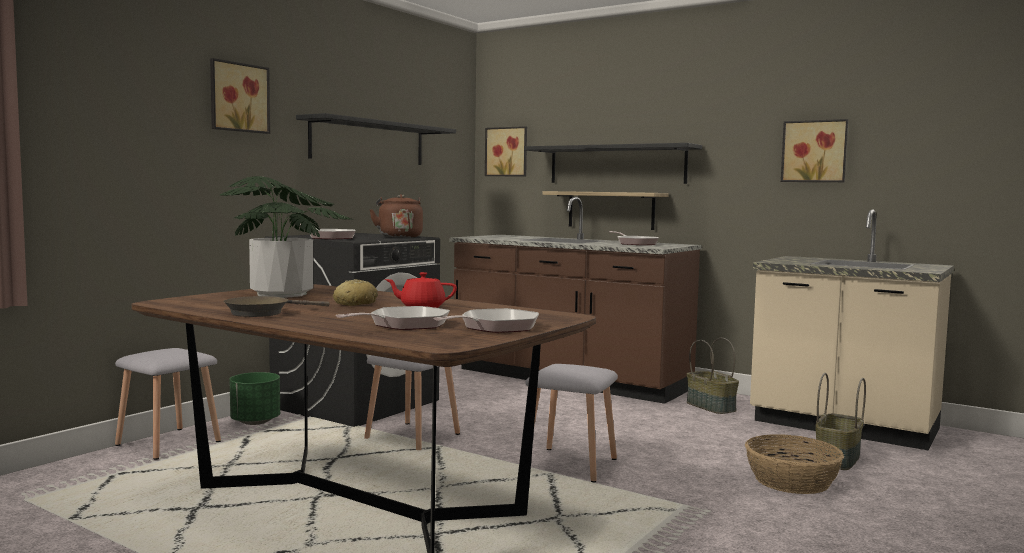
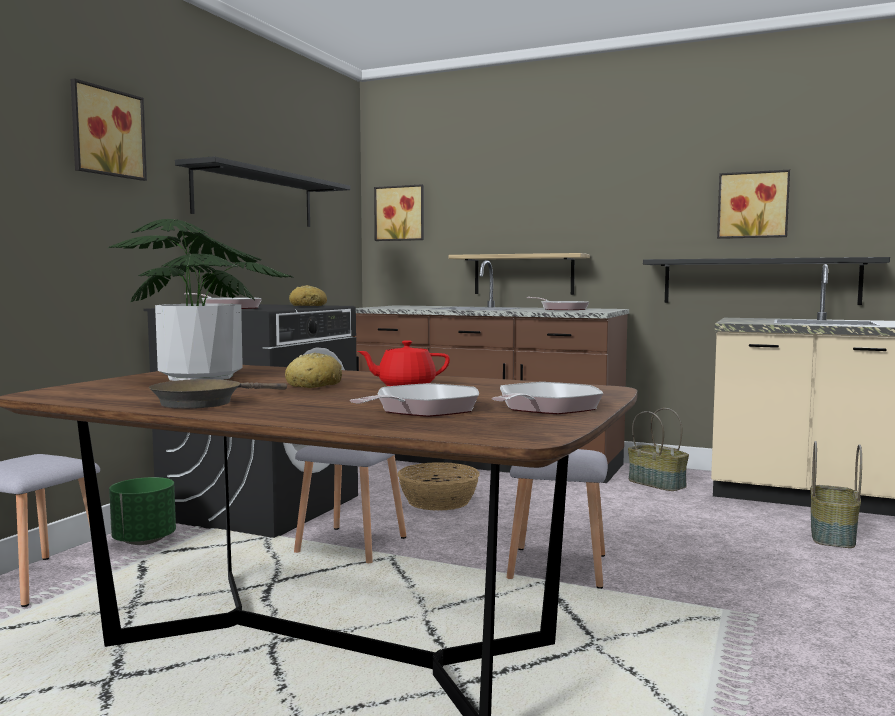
camera: 10 degrees left, 0 degrees up
brown kettle [369,194,423,238] -> bread [289,285,327,306]
black shelf [524,143,702,184] -> black shelf moved to [643,257,890,305]
basket [745,434,844,494] -> basket moved to [398,462,480,511]

